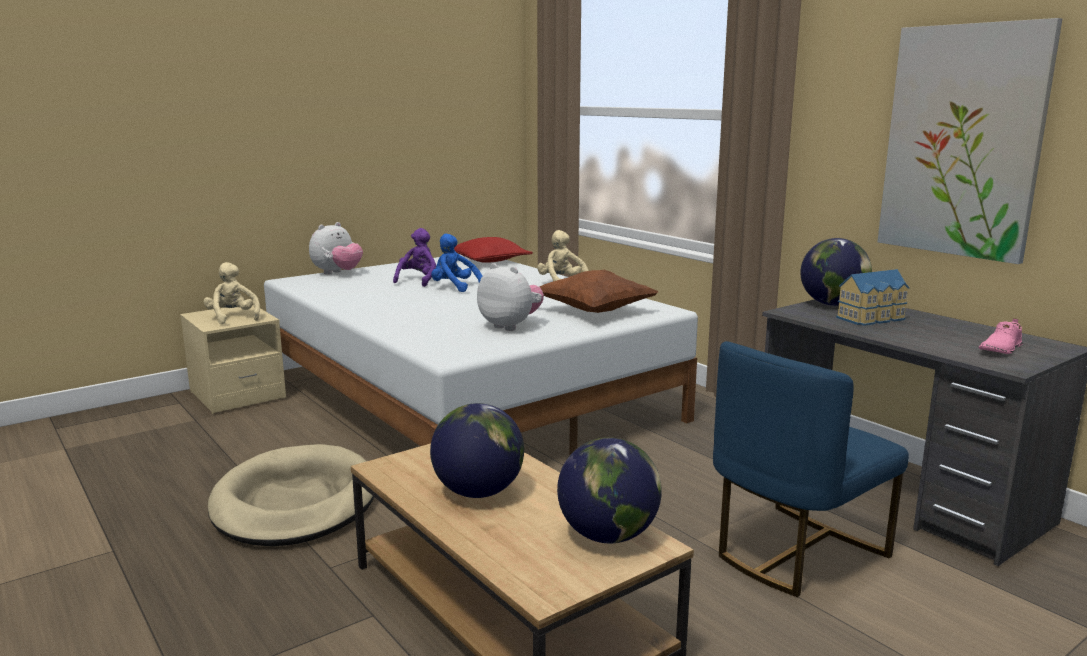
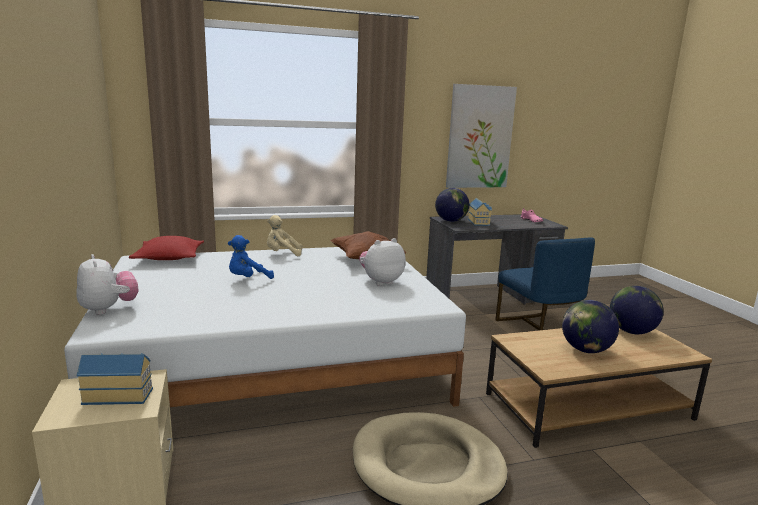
camera: 70 degrees left, 0 degrees up
beige plush toy [204,262,260,324] -> toy house [77,353,153,405]
purple plush toy [393,228,436,287] -> none

